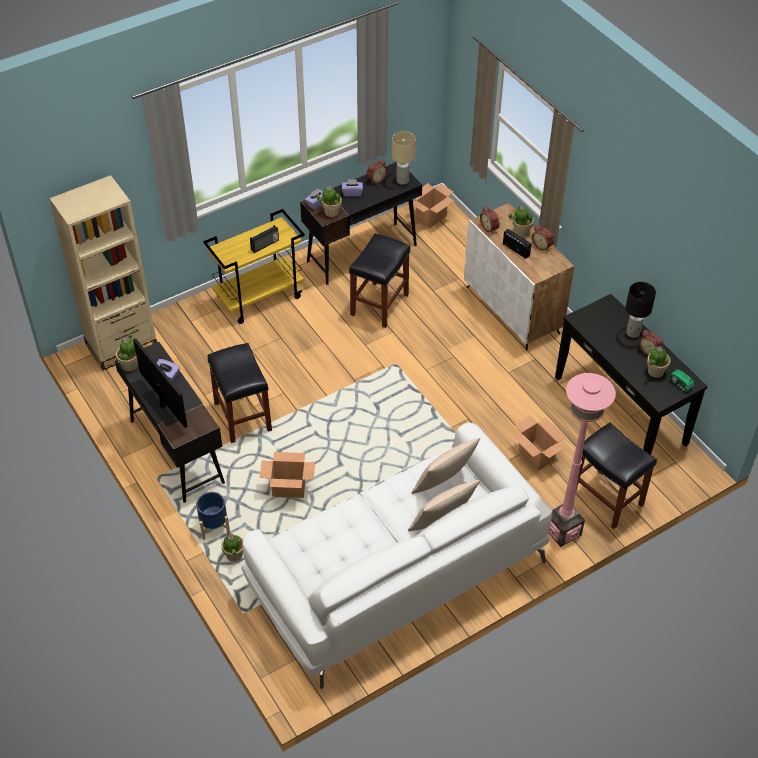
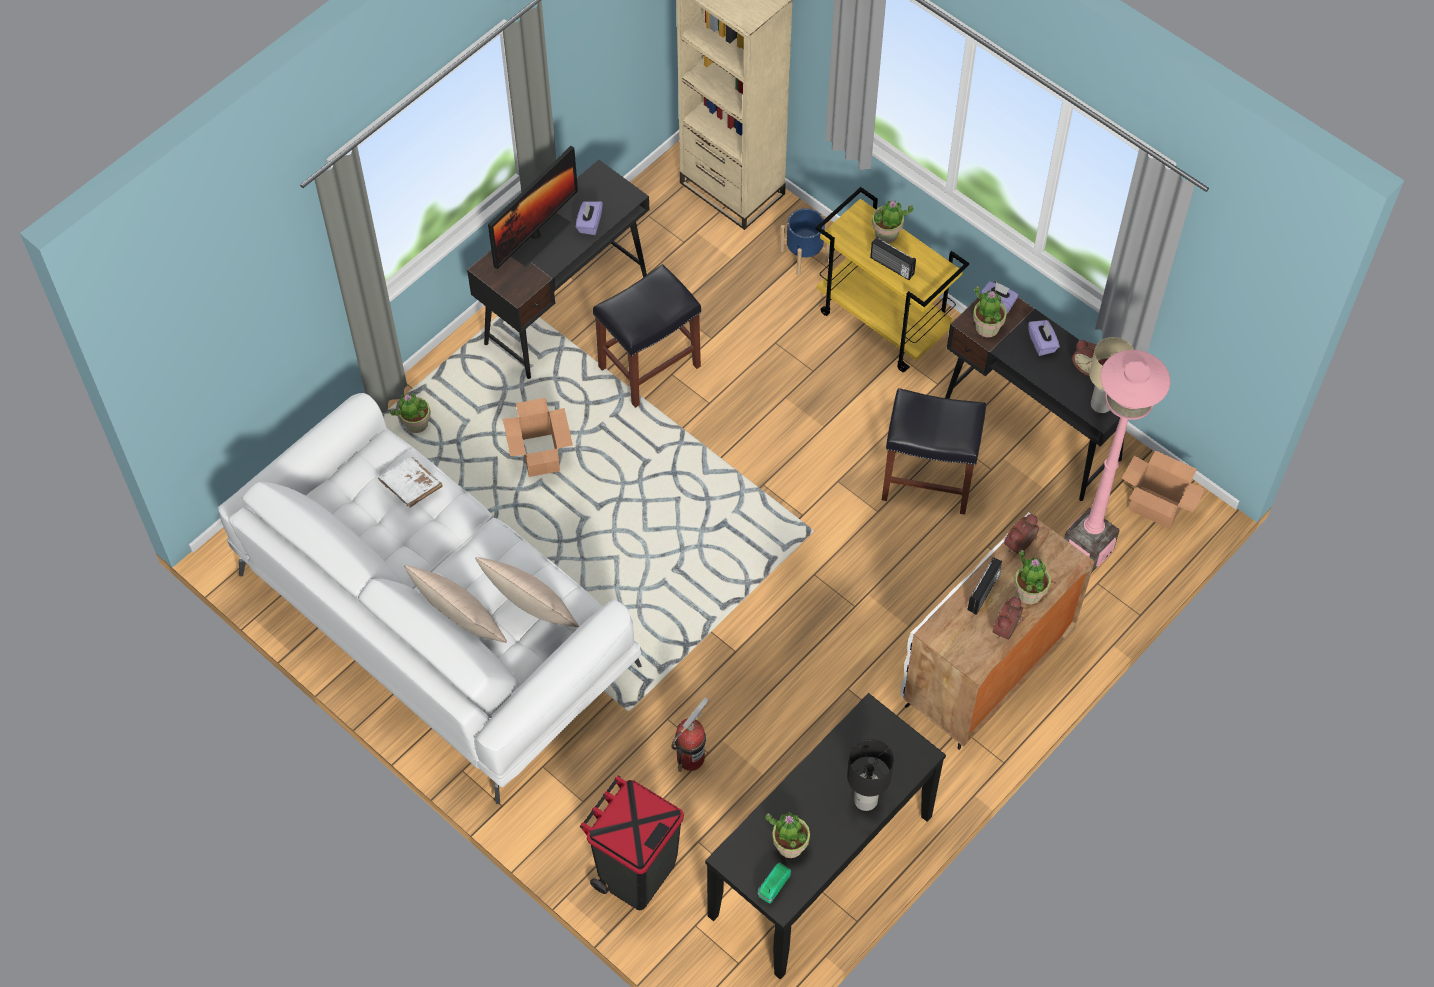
camera: 75 degrees right, 10 degrees up
potted plant [116,333,138,372] -> potted plant moved to [872,200,913,243]
blue planter [196,492,230,540] -> blue planter moved to [780,208,830,275]
cardboard box [513,416,566,471] -> fire extinguisher [672,697,709,772]
pink floor lamp [548,373,616,547] -> pink floor lamp moved to [1064,350,1170,573]
black stool [576,422,657,529] -> black trash can [580,775,684,910]
alarm clock [639,330,663,356] -> none
none -> white book [378,457,443,508]

